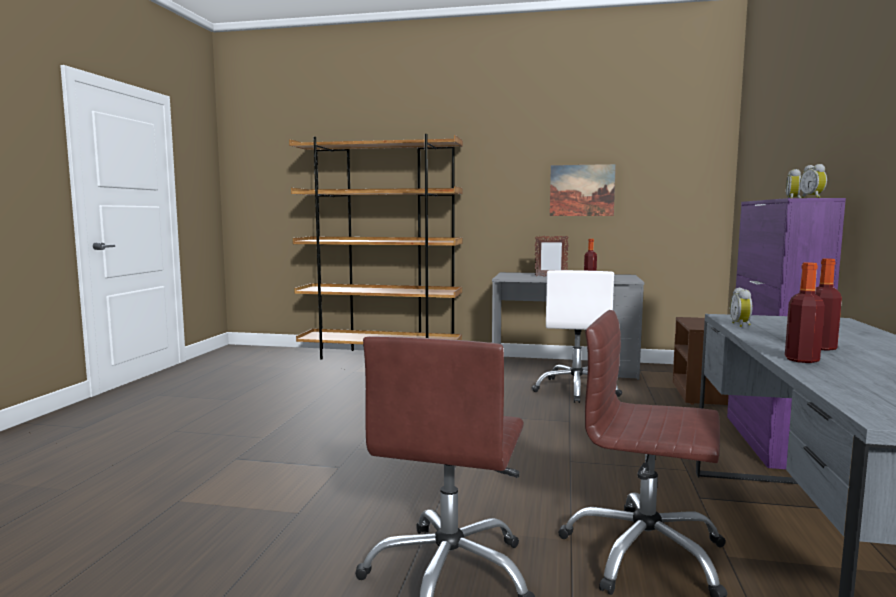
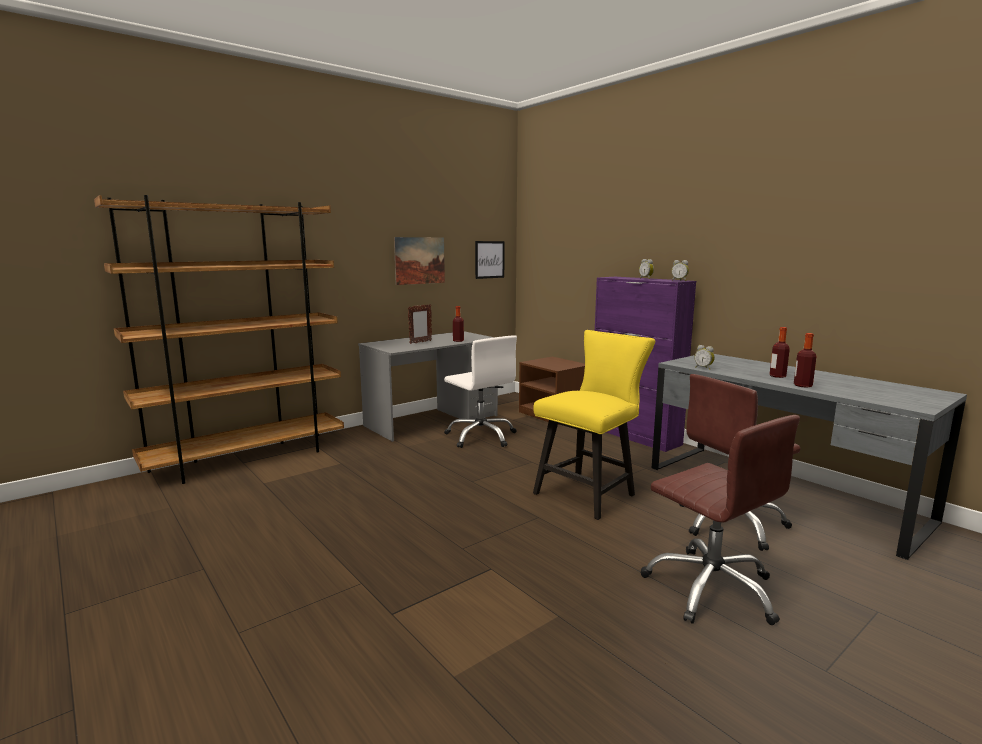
camera: 50 degrees left, 5 degrees up
none -> picture [475,241,505,279]
none -> yellow chair [533,330,655,520]

